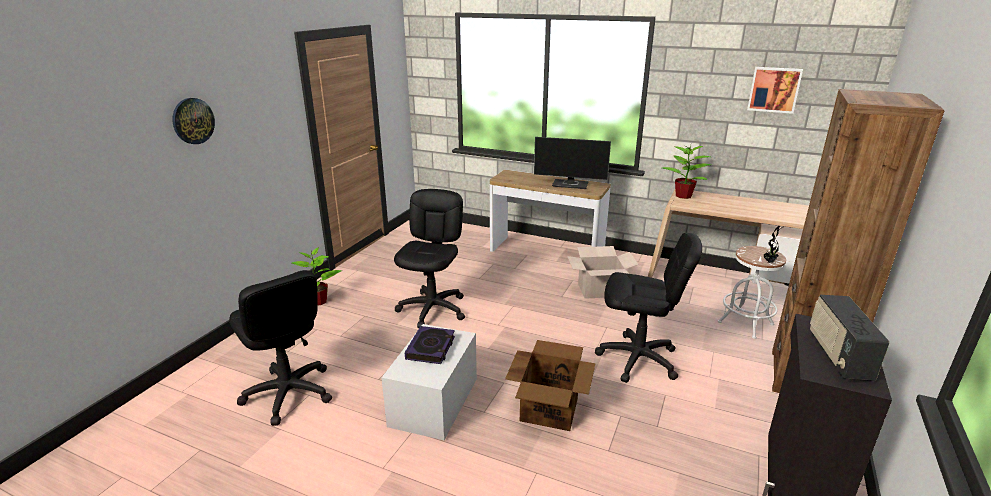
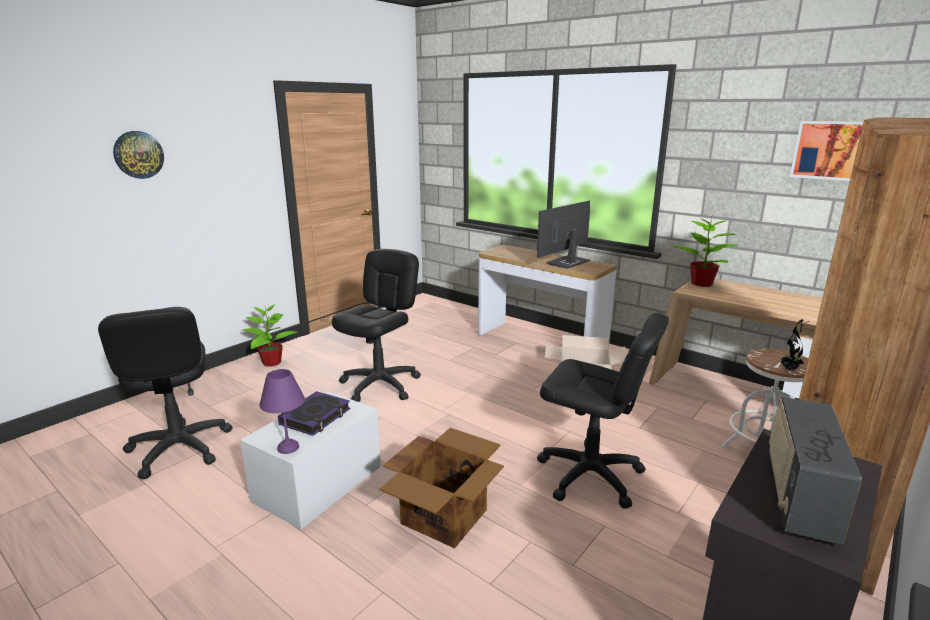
camera: 15 degrees right, 5 degrees down
monitor [534,137,611,189] -> monitor turned 105 degrees clockwise [537,201,590,269]
none -> purple table lamp [260,369,305,454]

